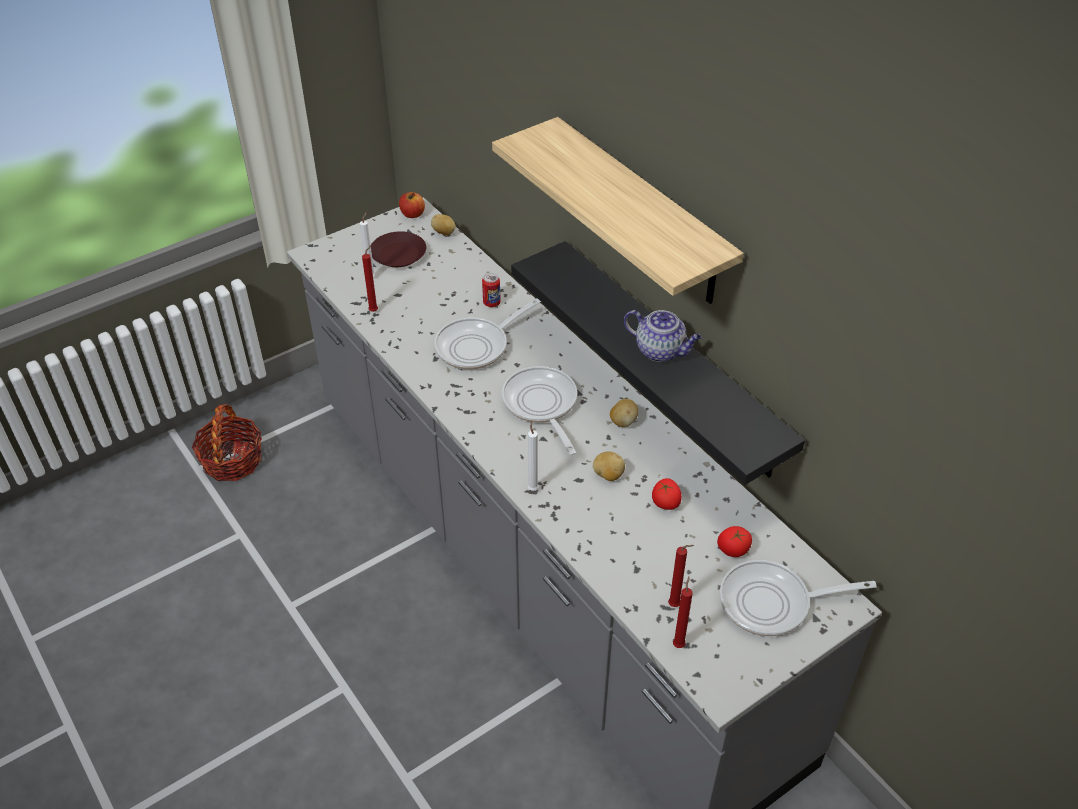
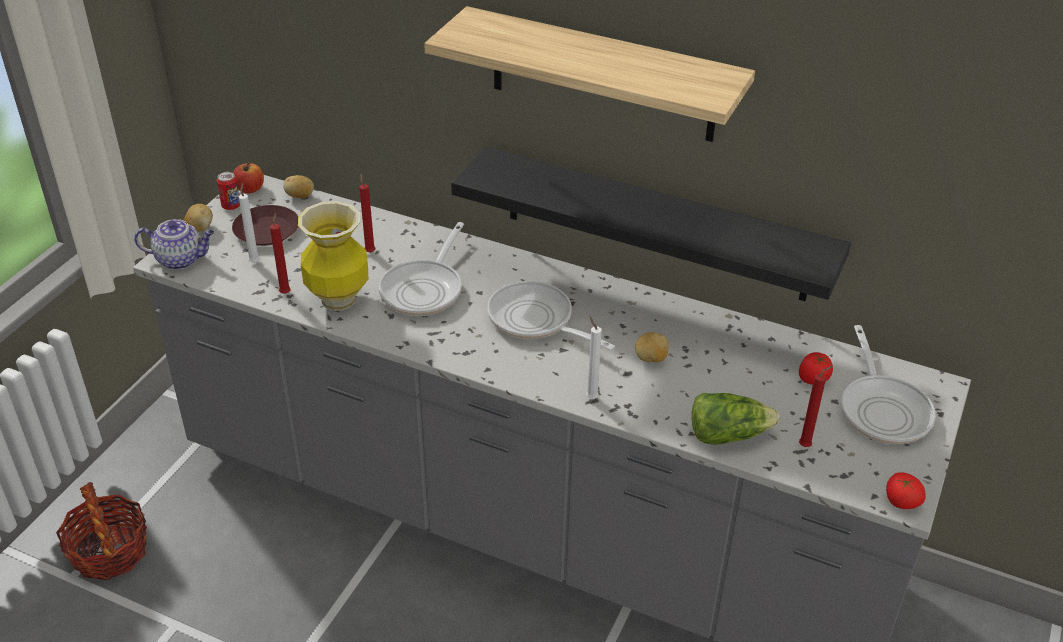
camera: 30 degrees left, 5 degrees down
can [482,273,501,307] -> can moved to [217,172,240,210]
potato [610,399,638,427] -> potato moved to [184,204,213,232]
teapot [624,310,702,362] -> teapot moved to [134,219,214,270]
tomato [652,478,682,510] -> tomato moved to [886,472,926,509]
red candle [673,577,693,648] -> red candle moved to [359,174,375,253]
frying pan [720,560,877,636] -> frying pan turned 60 degrees counterclockwise [841,325,936,444]
none -> vase [298,201,368,311]
none -> lettuce [692,393,780,445]

